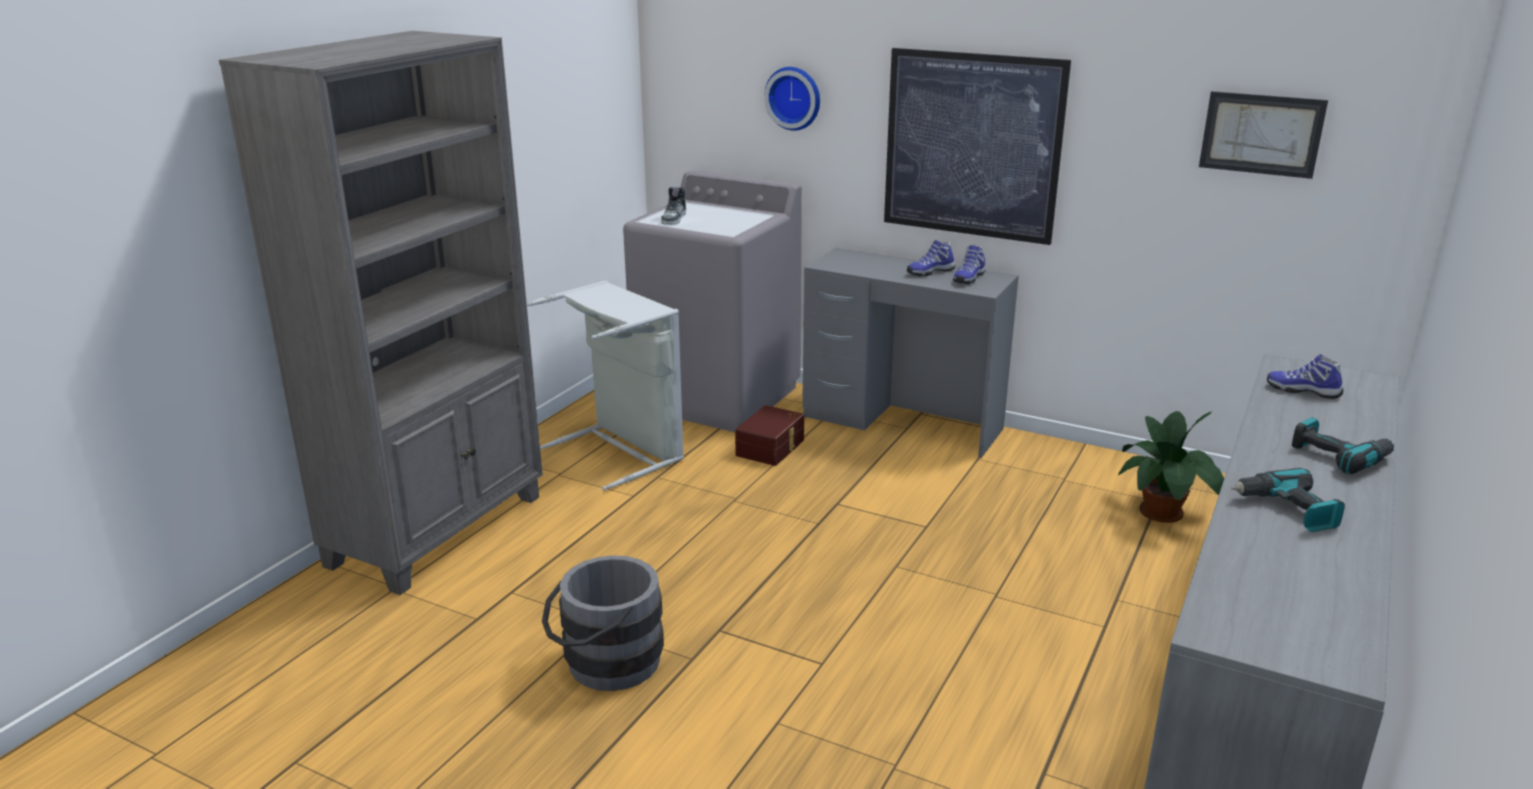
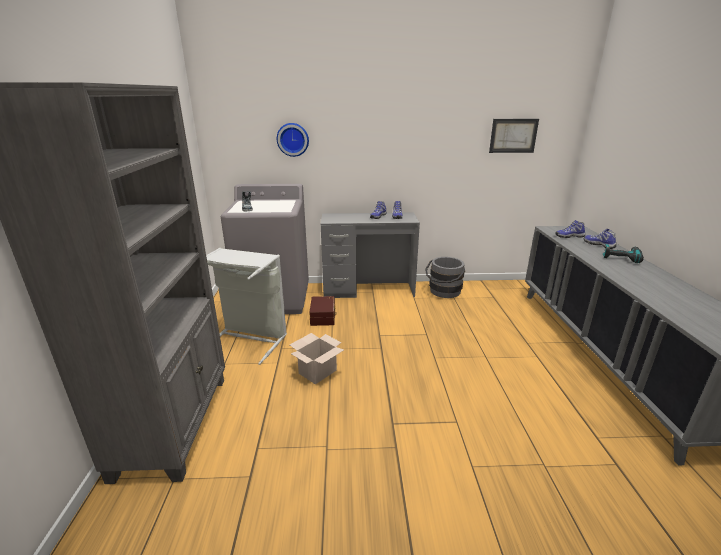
camera: 30 degrees left, 0 degrees up
grey bucket [542,555,664,691] -> grey bucket moved to [425,257,465,298]
picture [884,48,1071,245] -> none
potted plant [1118,411,1224,523] -> none
power drill [1231,468,1345,532] -> none
none -> cardboard box [290,333,344,384]
none -> shoe [584,229,616,249]

